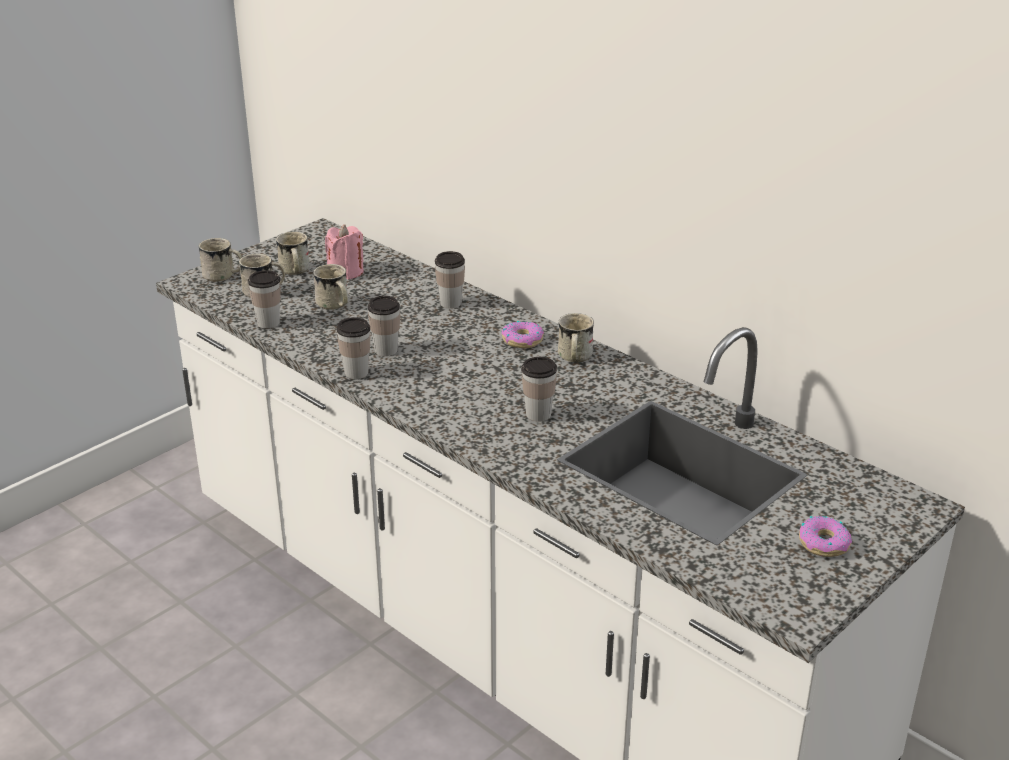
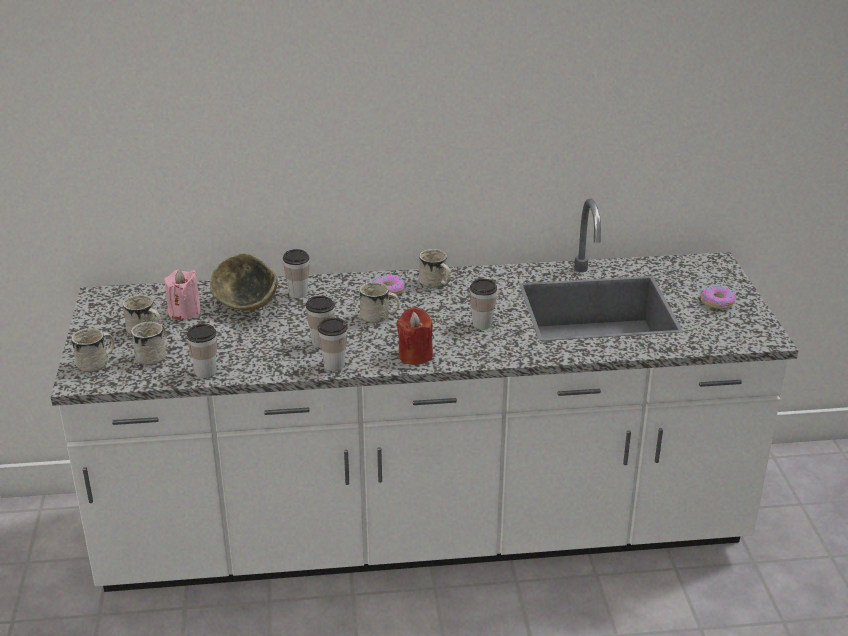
camera: 50 degrees left, 0 degrees up
white mug [313,264,348,310] -> white mug moved to [359,282,400,323]
none -> bowl [210,253,278,311]
none -> red candle [397,307,433,365]

